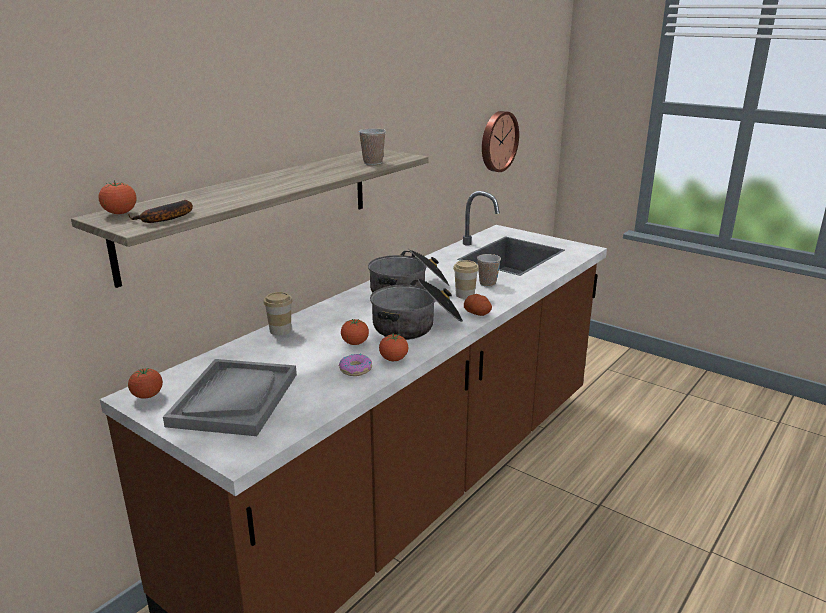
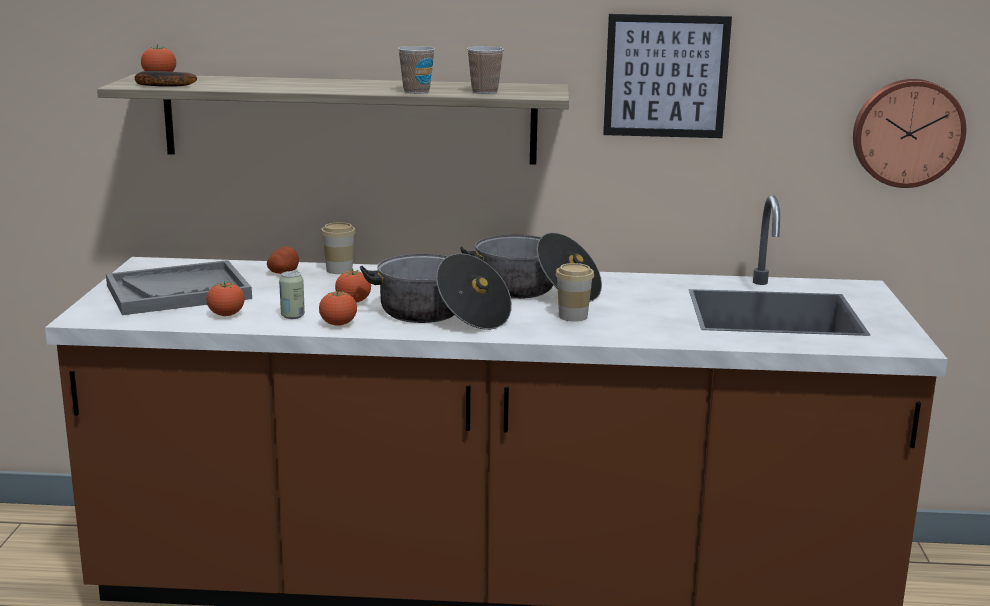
camera: 55 degrees right, 5 degrees down
tomato [128,368,163,399] -> tomato moved to [206,281,245,316]
donut [339,354,372,376] -> can [279,271,305,319]
potato [464,294,492,316] -> potato moved to [267,246,299,274]
cup [477,254,501,287] -> cup moved to [398,46,435,94]
none -> picture [603,14,732,138]

